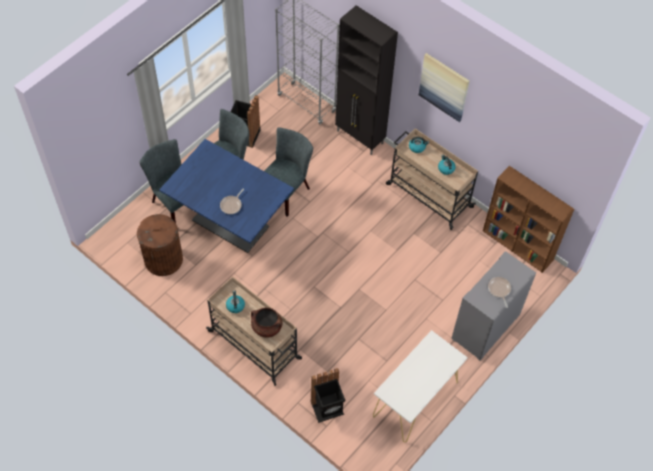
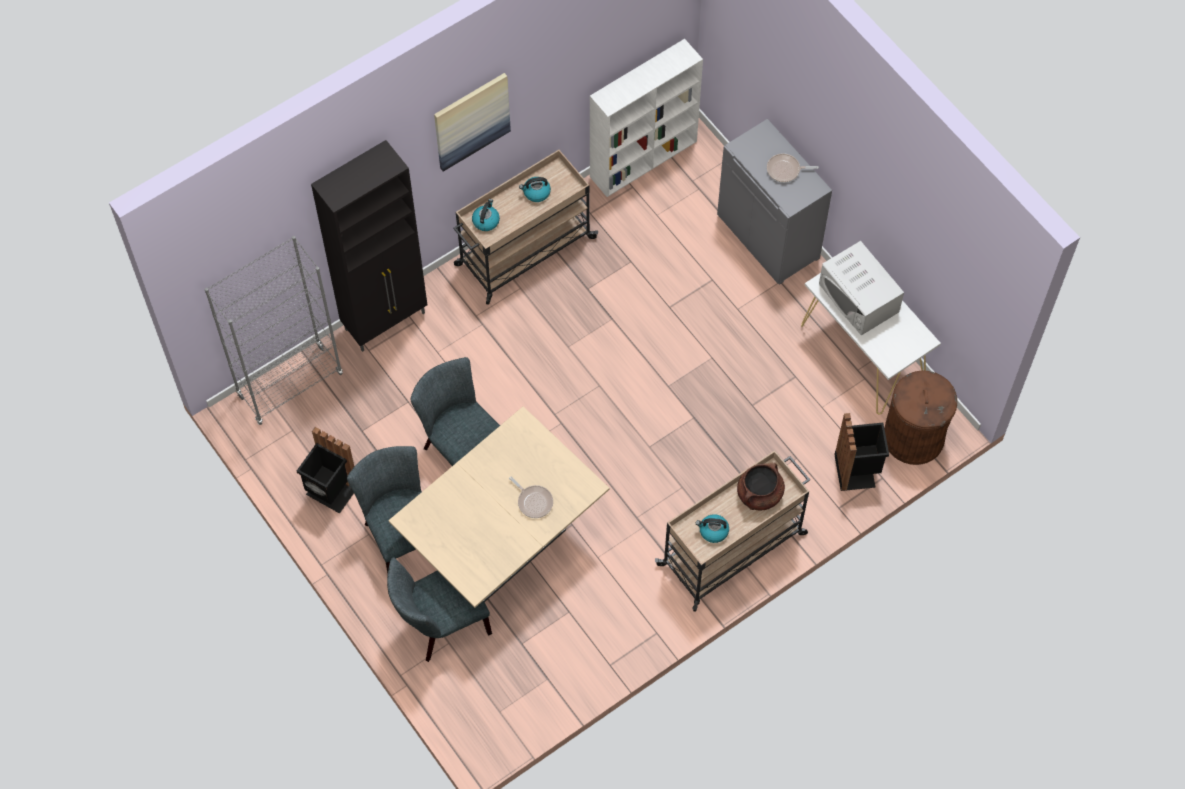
camera: 75 degrees left, 5 degrees up
brown trash can [137,214,183,276] -> brown trash can moved to [884,371,957,465]
blue dining table [159,139,294,253] -> beige dining table [388,406,610,608]
brown bookcase [483,166,574,273] -> white bookcase [590,39,703,197]
none -> white microwave [819,241,904,335]

